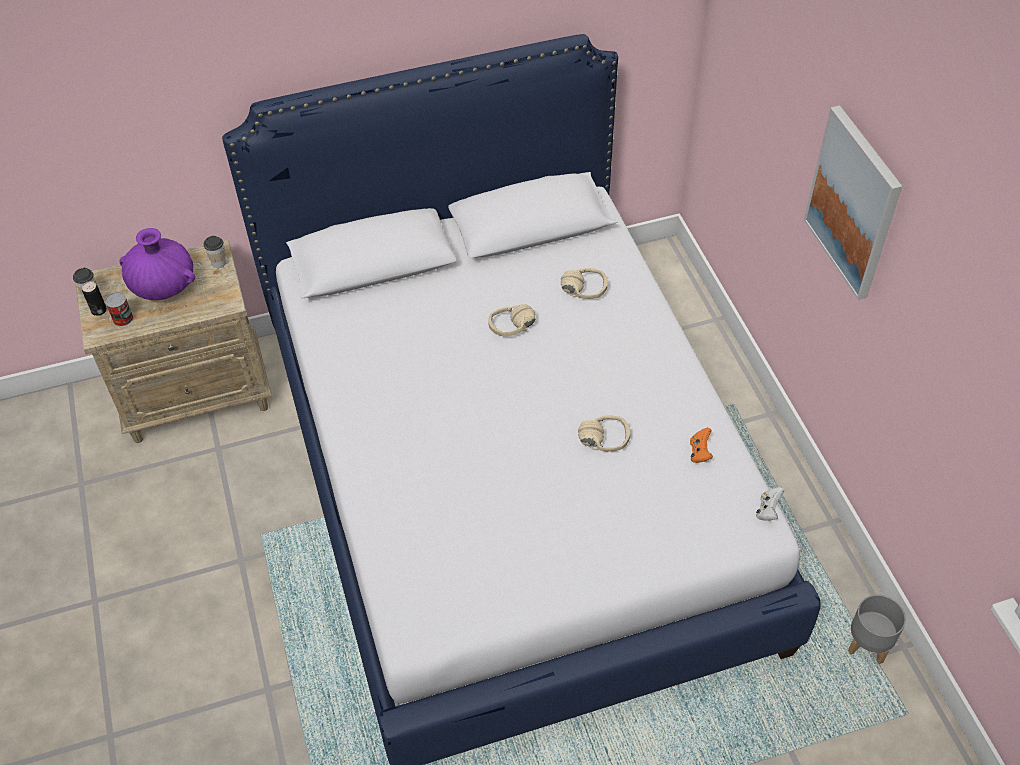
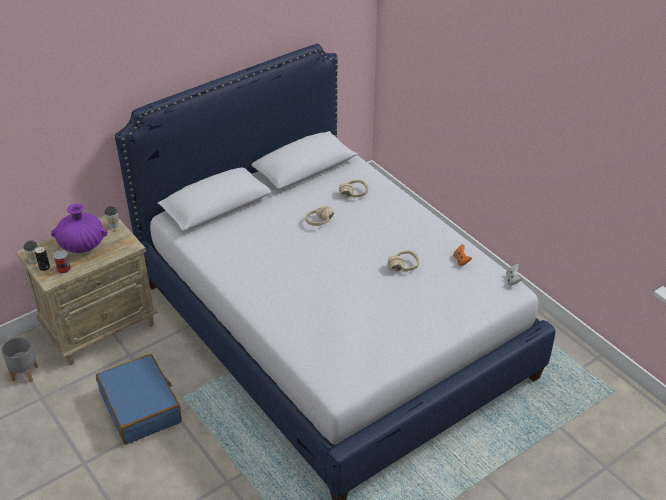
camera: 20 degrees left, 10 degrees down
picture [804,106,902,300] -> none
grey planter [848,594,906,664] -> grey planter moved to [2,337,38,382]
none -> blue suitcase [96,354,182,445]

